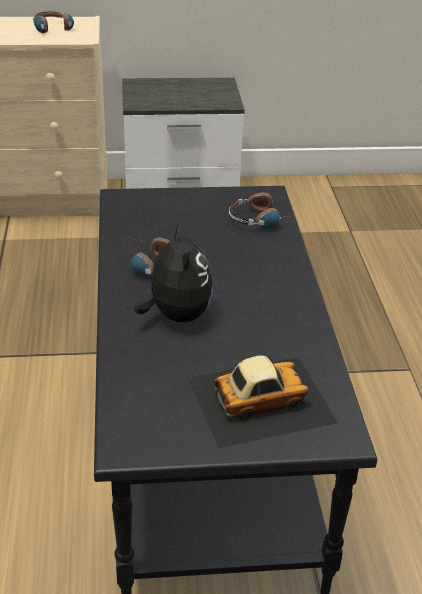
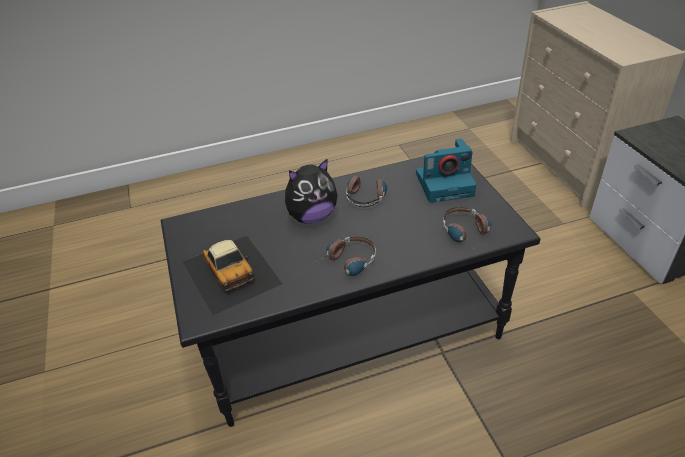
camera: 80 degrees right, 5 degrees up
headphones [33,12,74,33] -> headphones moved to [311,237,376,276]
none -> camera [416,139,476,203]

